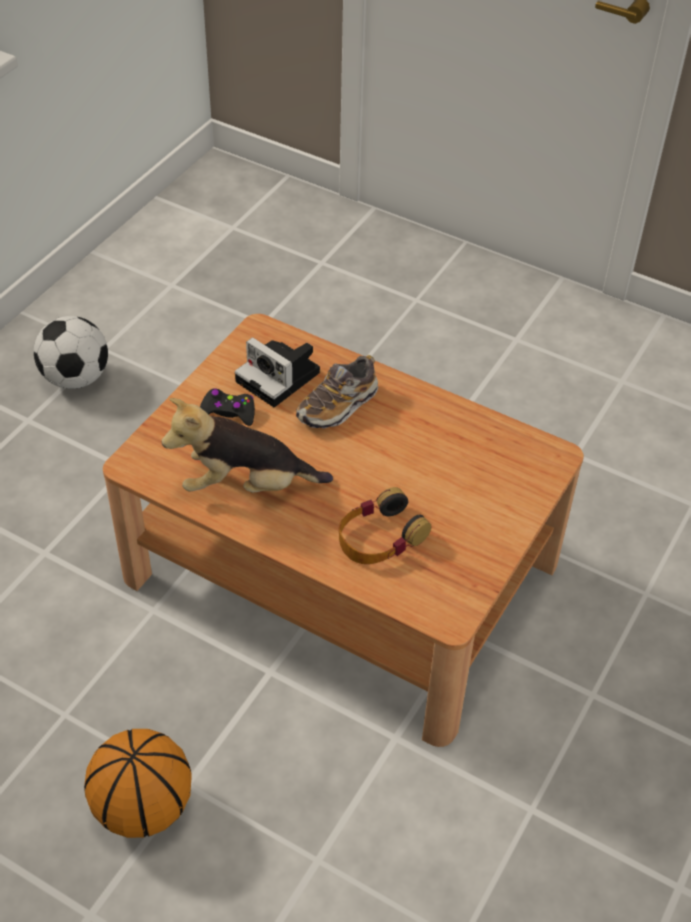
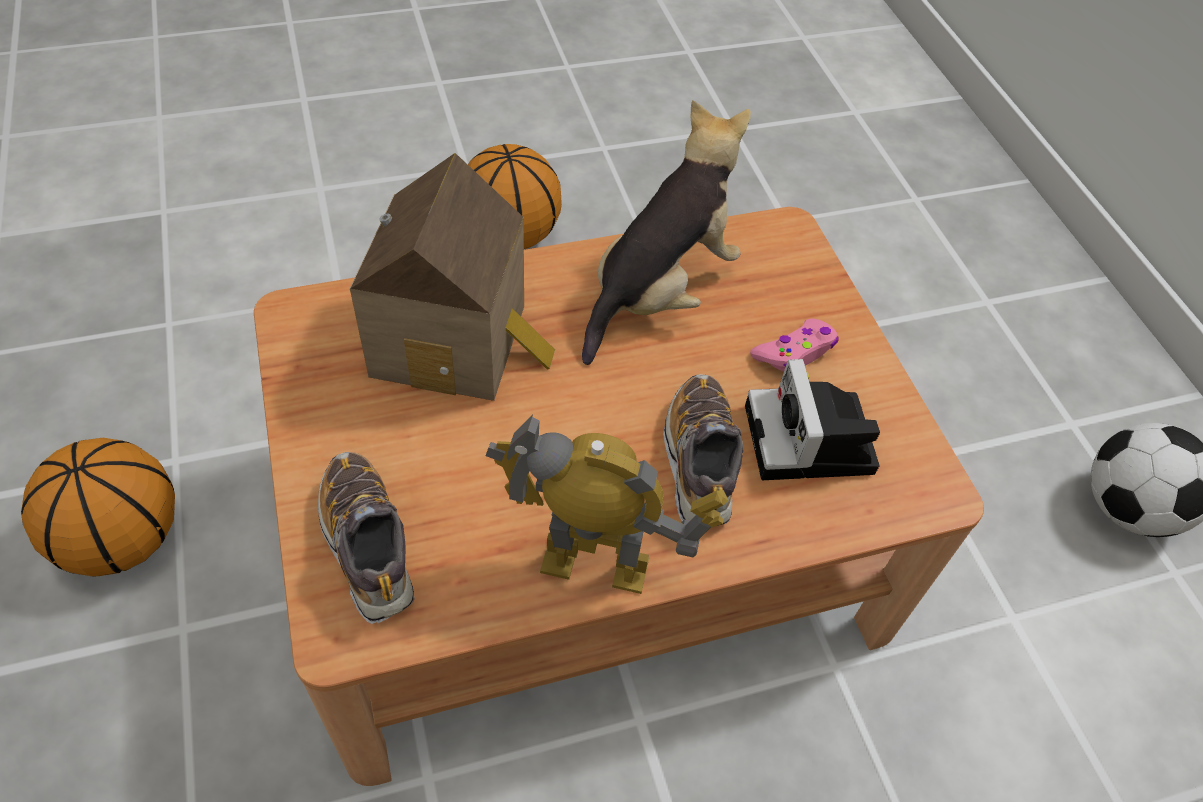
camera: 130 degrees right, 5 degrees up
black game controller [200,388,255,426] -> pink game controller [750,319,839,371]
camera [235,337,320,407] -> camera turned 90 degrees counterclockwise [745,359,880,480]
headphones [339,487,432,564] -> toy house [350,153,555,401]
none -> basketball [21,438,175,577]
none -> shoe [318,452,415,624]
none -> toy robot [485,414,729,594]

